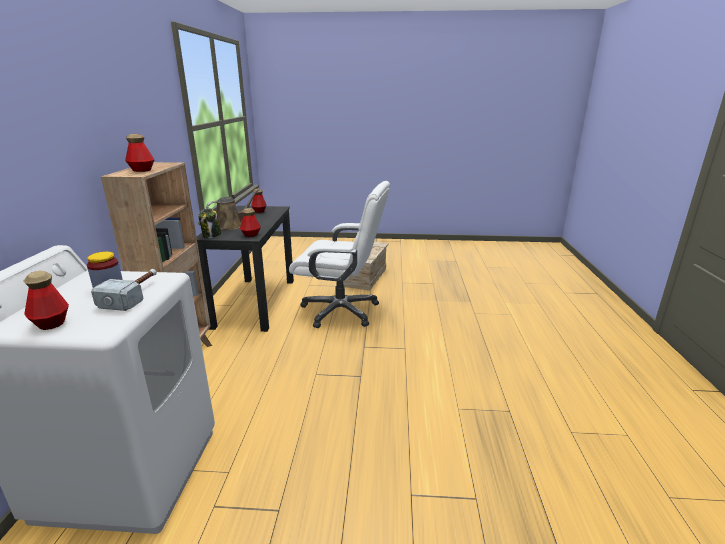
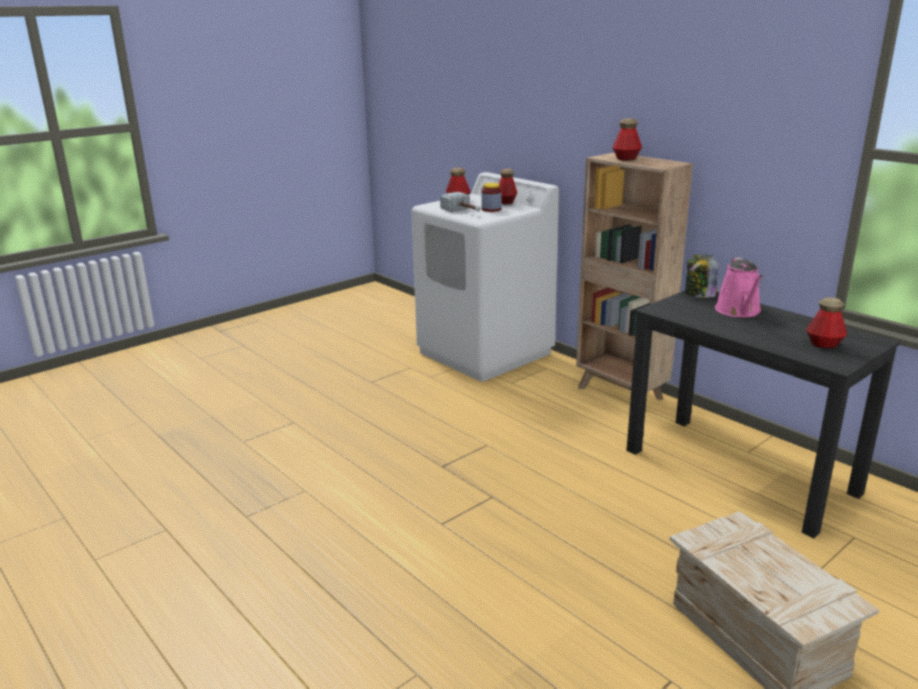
camera: 135 degrees right, 0 degrees up
brown watering can [206,189,260,230] -> pink watering can [715,258,763,317]
bottle [240,208,261,237] -> bottle moved to [499,169,517,204]
white office chair [289,181,390,328] -> none

